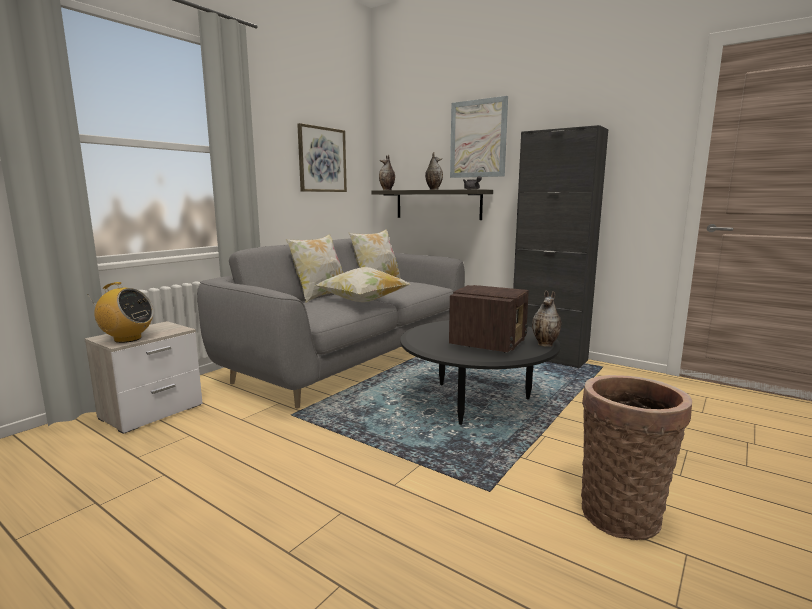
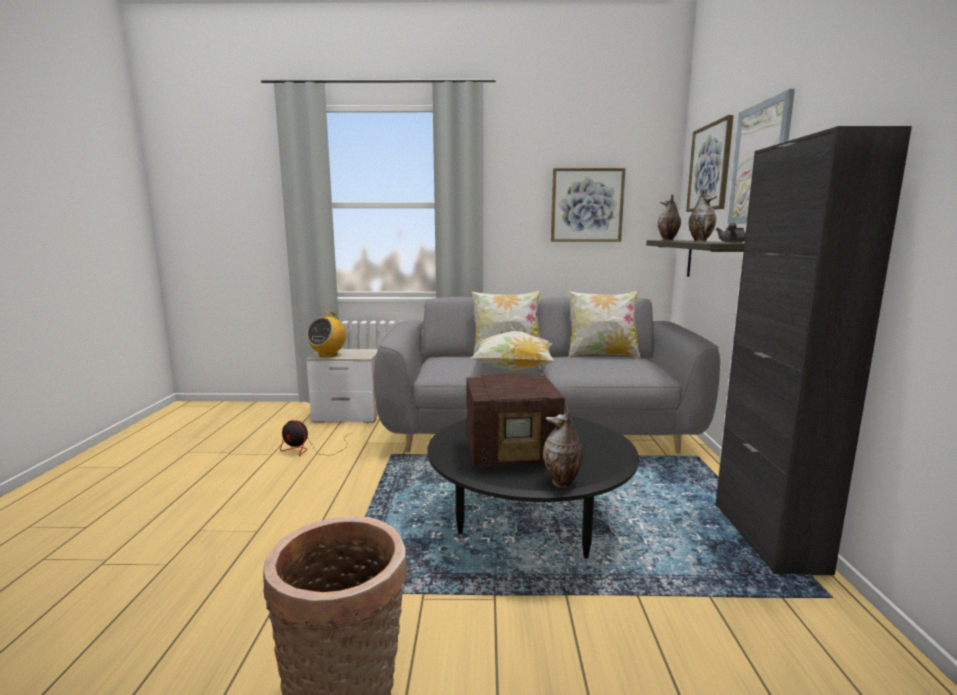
camera: 55 degrees right, 0 degrees up
radio [87,282,154,343] -> radio turned 45 degrees clockwise [307,312,347,357]
none -> fan [280,420,351,456]
none -> picture [686,115,734,212]

